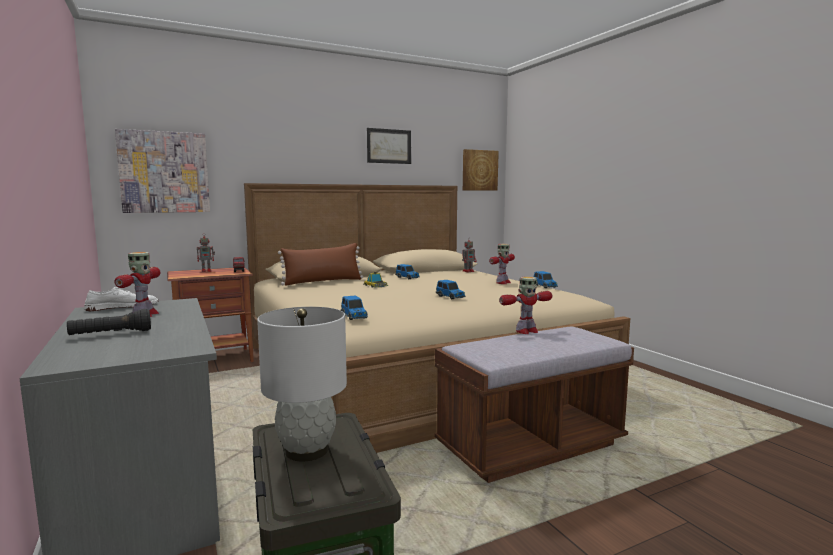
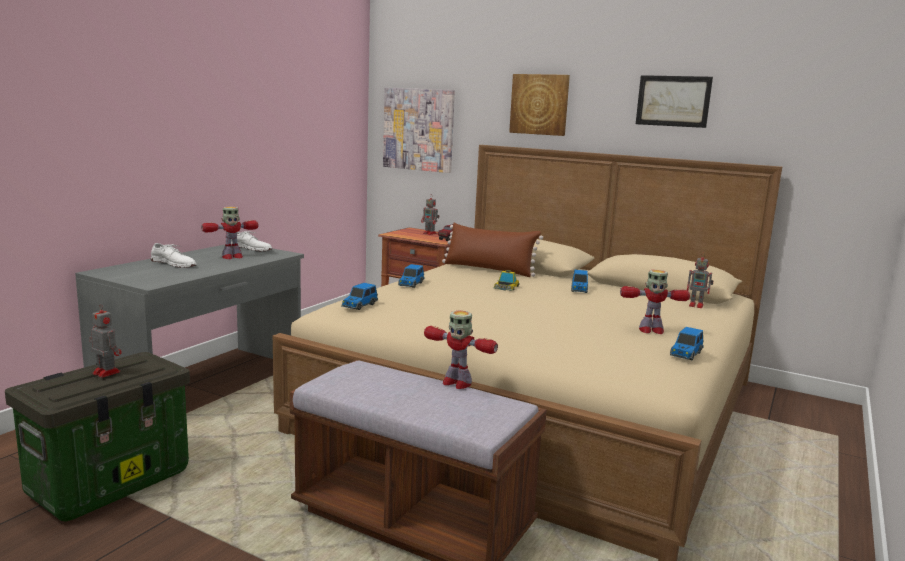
camera: 55 degrees right, 5 degrees up
black flashlight [67,309,151,335] -> white shoe [151,243,196,268]
white table lamp [257,307,347,462] -> toy robot [89,304,122,378]
toy car [436,280,466,300] -> toy car moved to [398,264,425,288]
picture [463,149,499,191] -> picture moved to [509,74,570,136]

